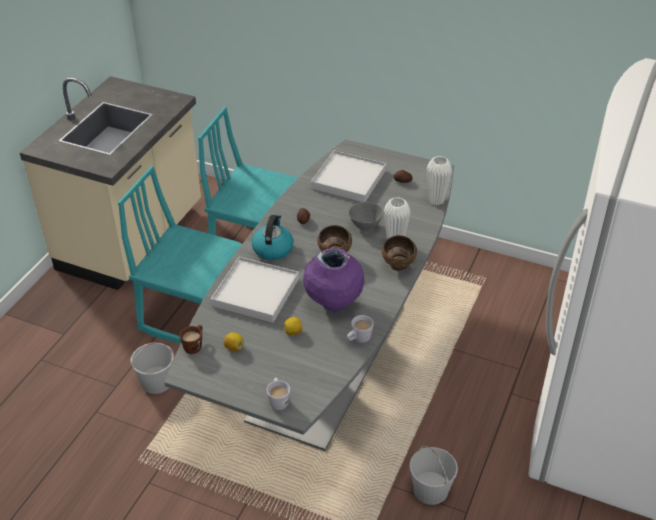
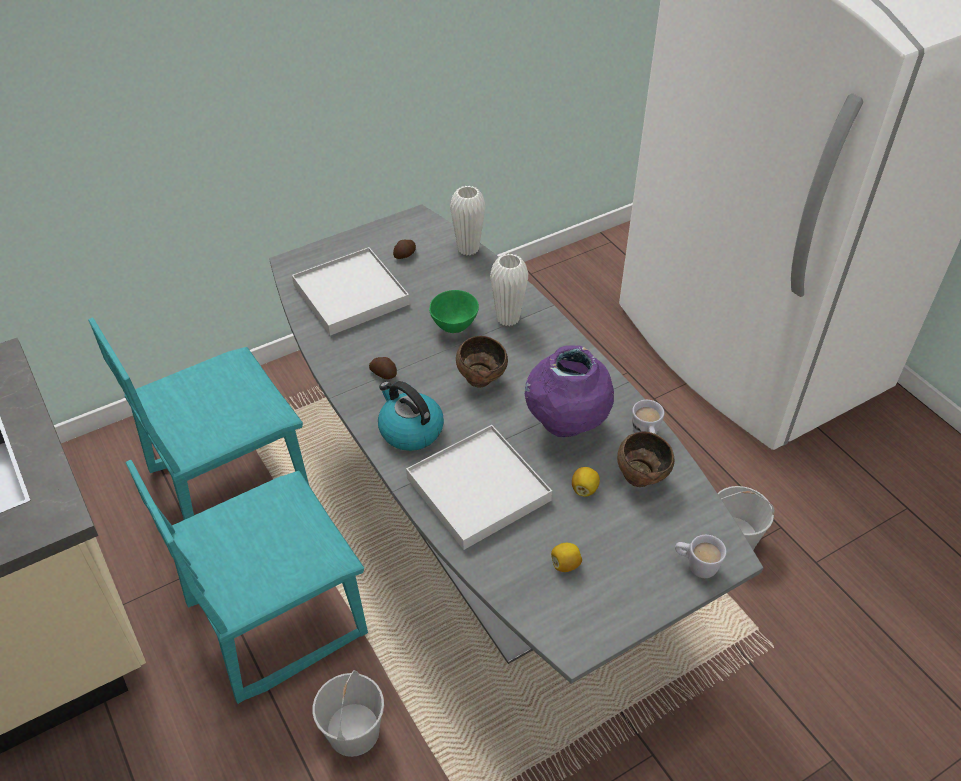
camera: 55 degrees left, 5 degrees up
brown mug [179,325,203,354] -> none
grey bowl [349,202,384,231] -> green bowl [429,290,479,333]
brown bowl [382,235,417,271] -> brown bowl moved to [617,432,674,487]

